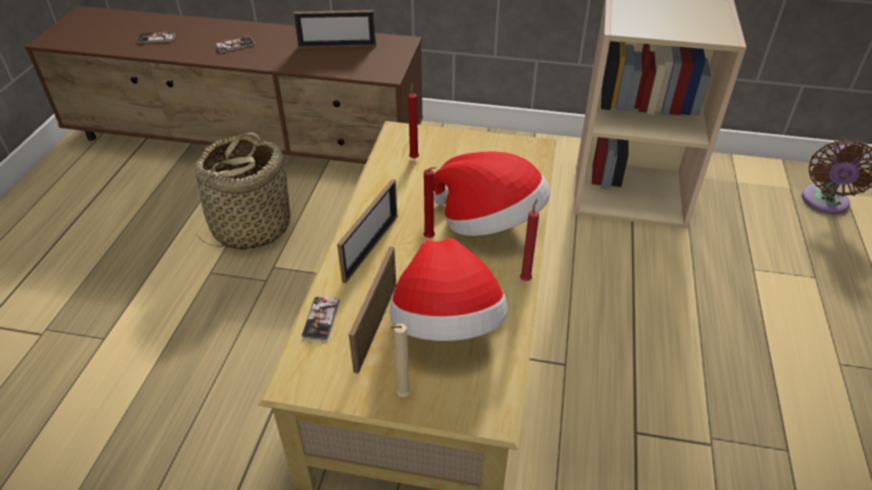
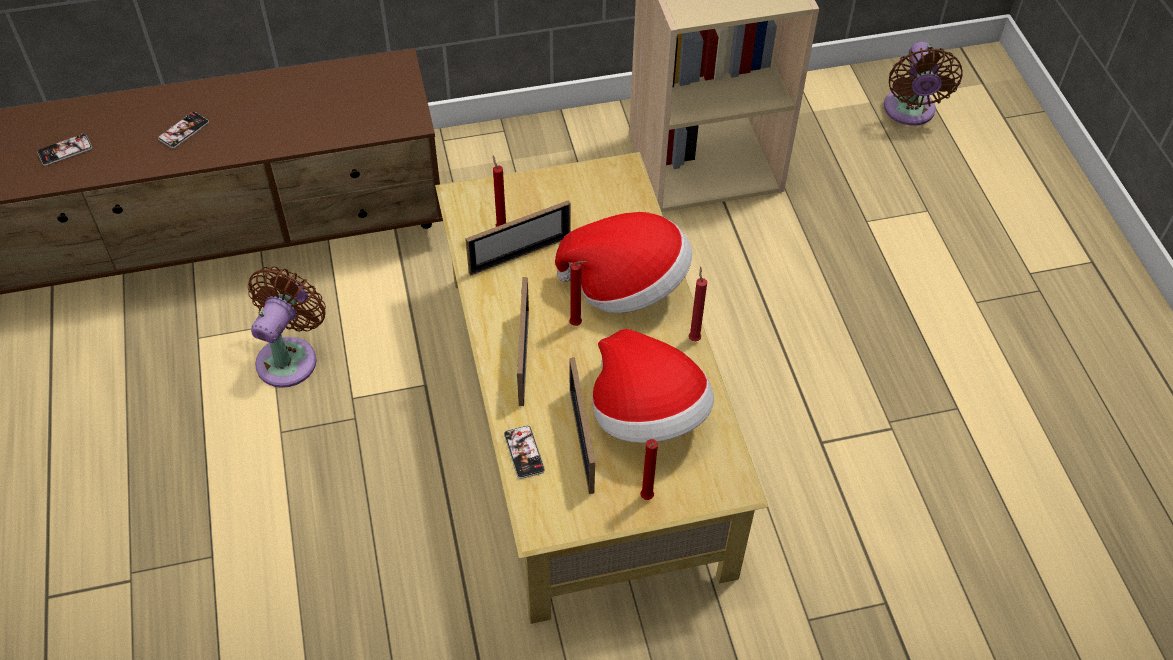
camera: 25 degrees left, 10 degrees up
basket [193,132,290,250] -> brown fan [248,267,326,388]
picture frame [293,10,376,48] -> picture frame moved to [465,200,571,276]
beige candle [391,324,411,397] -> red candle [640,439,658,500]

